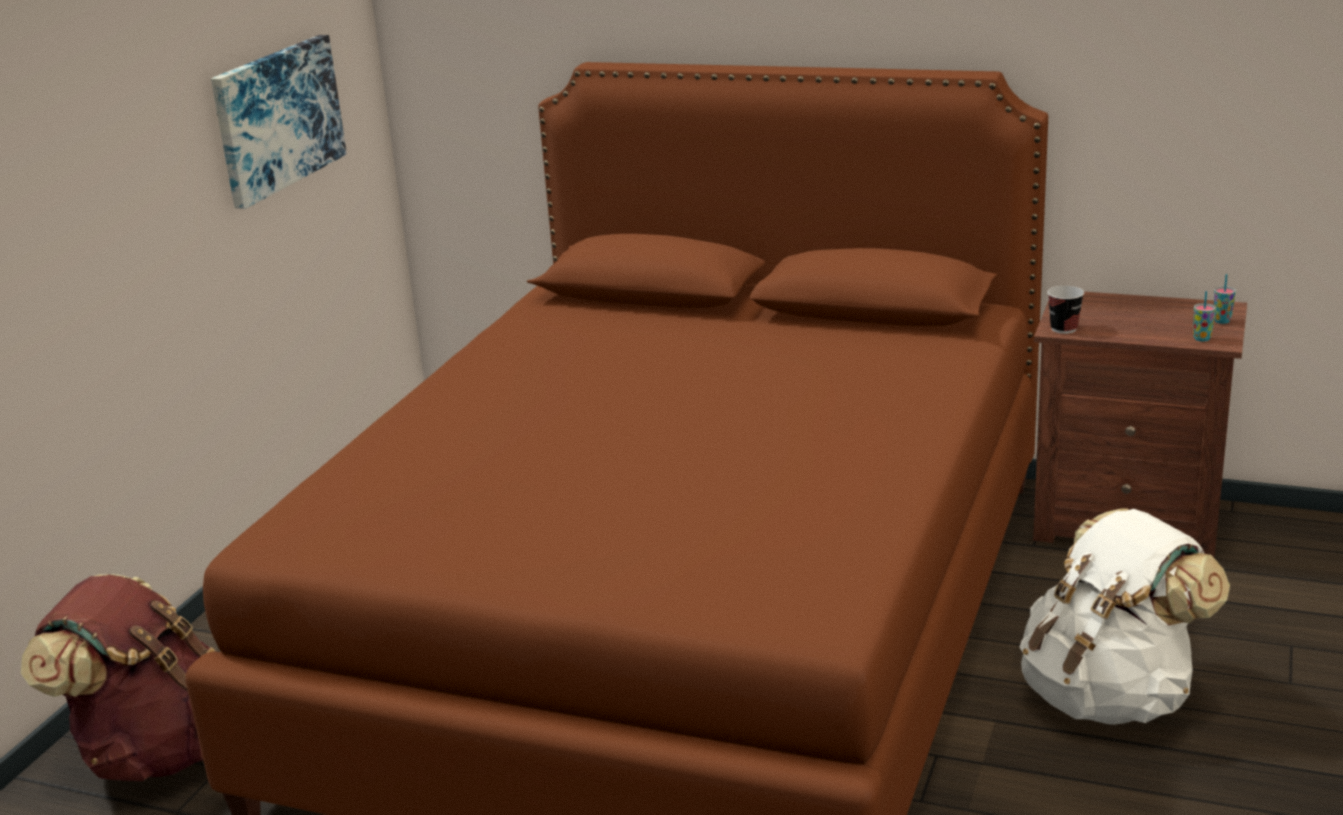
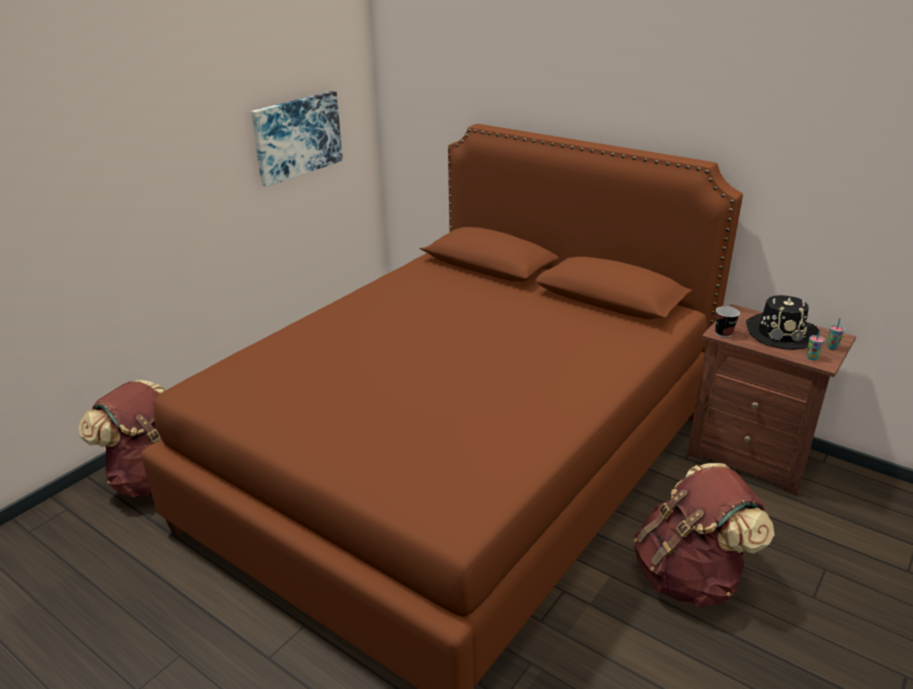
camera: 15 degrees right, 5 degrees up
white backpack [1020,508,1230,725] -> brown backpack [633,463,774,607]
none -> black hat [746,295,818,350]

